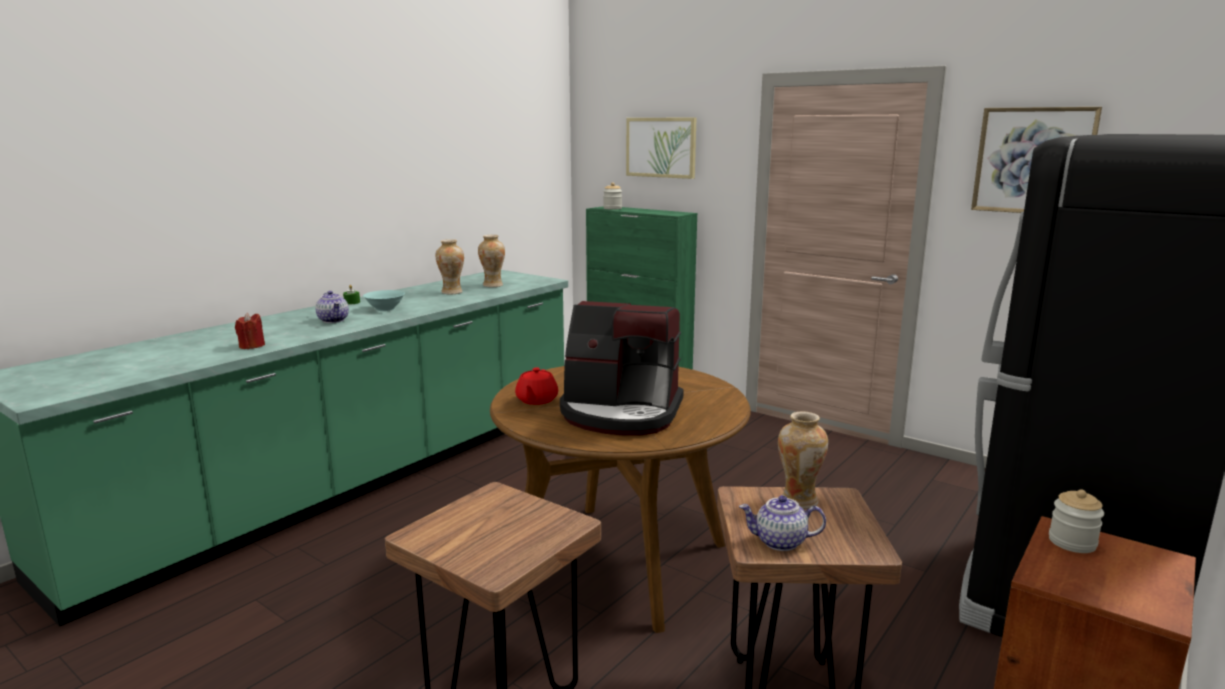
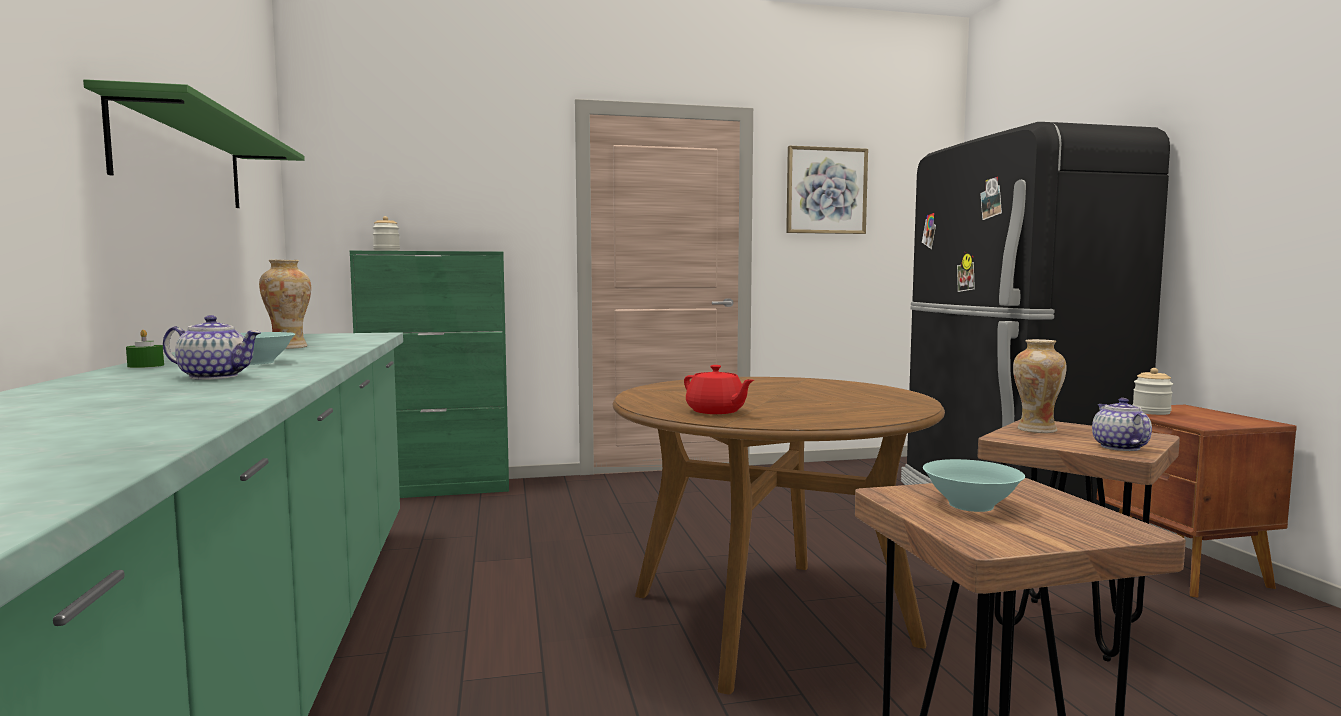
camera: 50 degrees left, 10 degrees down
red candle [235,313,265,349] -> none
vase [478,235,505,287] -> none
coffee machine [560,301,684,436] -> none
picture [626,117,696,179] -> none
teapot [739,495,826,551] -> teapot turned 135 degrees clockwise [1092,398,1152,451]
none -> green shelf [83,79,305,208]
none -> turquoise bowl [923,459,1025,512]

